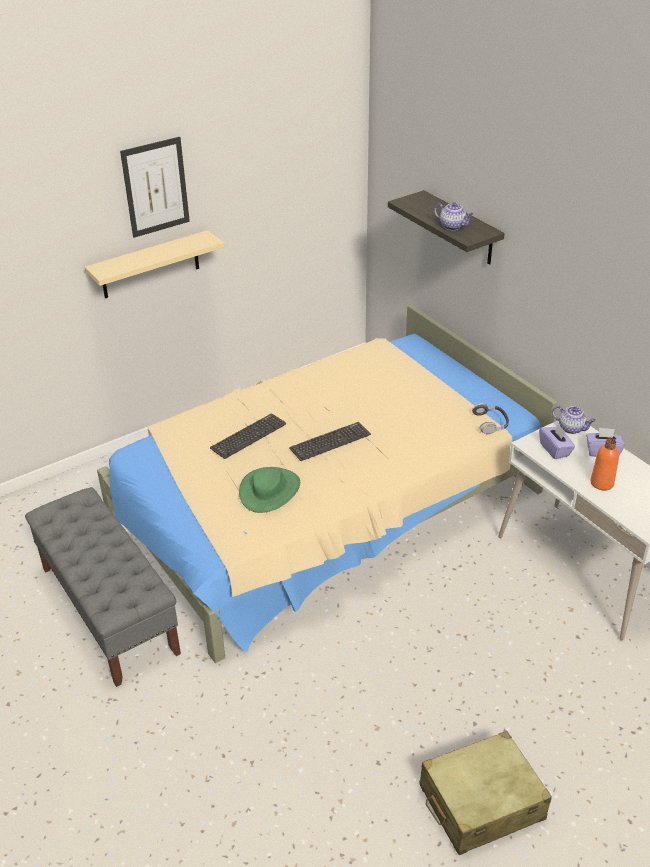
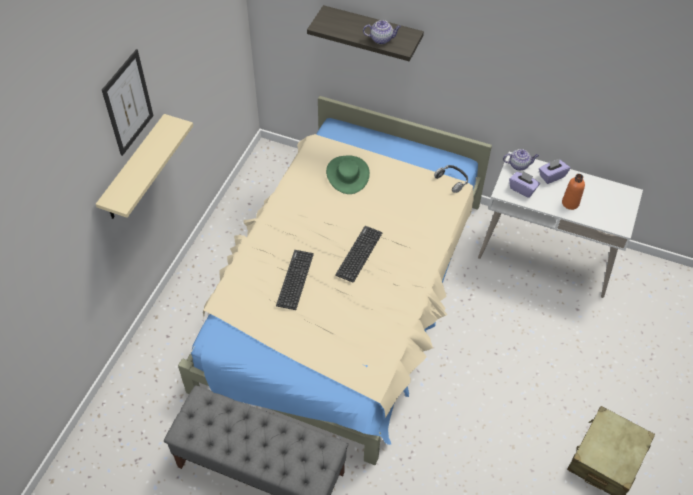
camera: 35 degrees left, 15 degrees up
green hat [239,467,300,513] -> green hat moved to [326,155,370,194]

